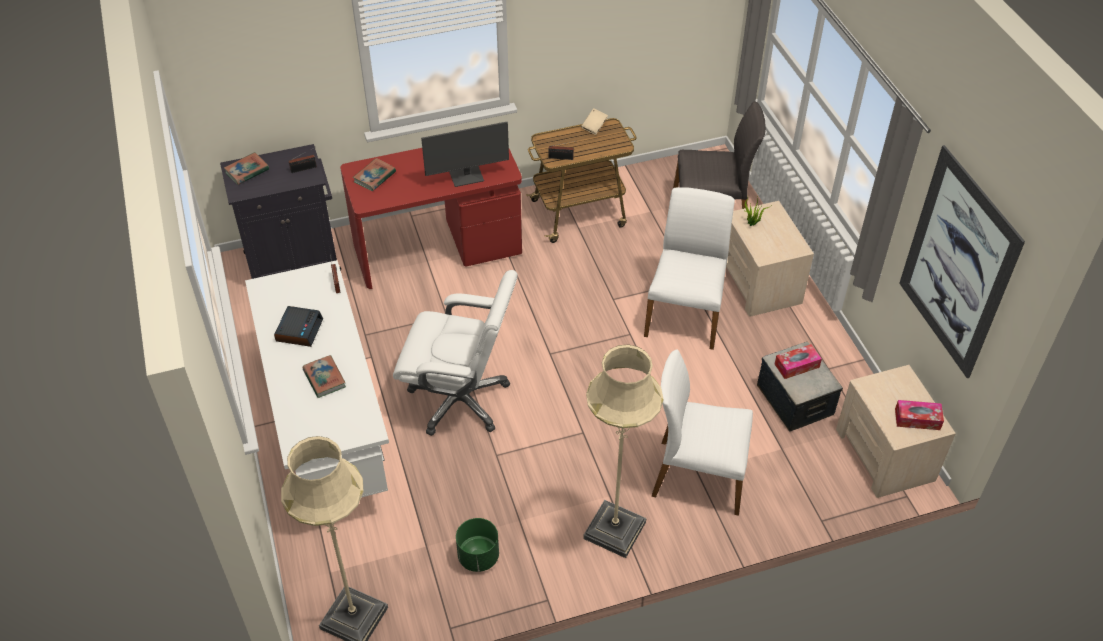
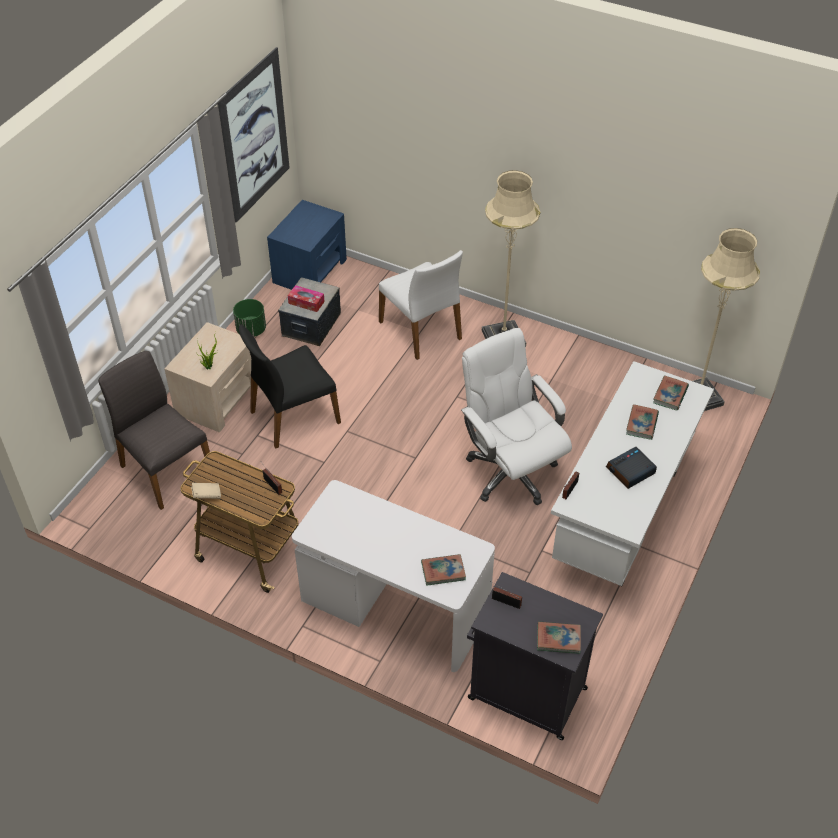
camera: 135 degrees left, 0 degrees up
red desk [340,148,522,289] -> white desk [292,480,495,672]
monitor [421,122,509,187] -> none
green planter [456,518,499,572] -> green planter moved to [233,299,266,337]
white chair [644,187,735,350] -> black chair [239,324,341,449]
beige nightstand [836,365,956,498] -> blue nightstand [267,200,347,290]
tissue box [895,400,944,430] -> none
none -> book [653,376,689,411]

